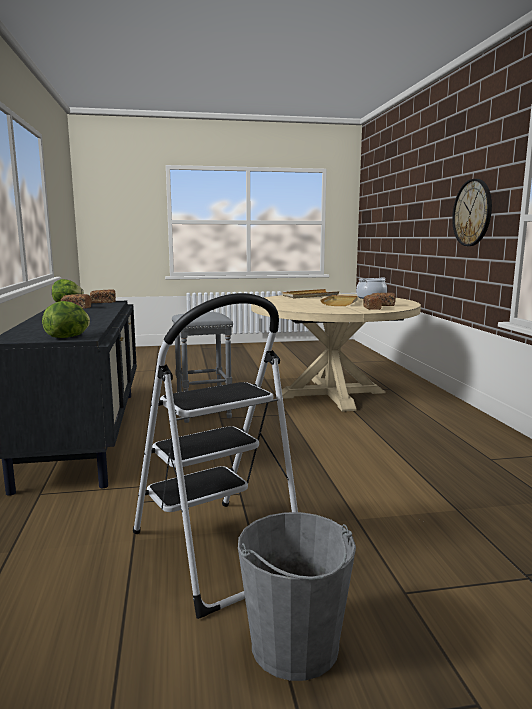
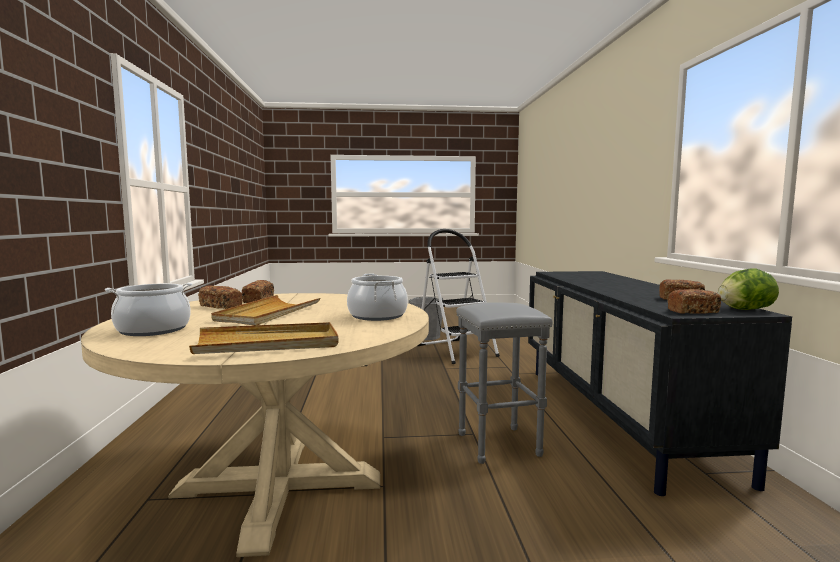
camera: 175 degrees left, 5 degrees down
lettuce [42,301,90,338] -> none
wall clock [452,179,492,246] -> none
none -> cooking pot [347,274,408,321]

